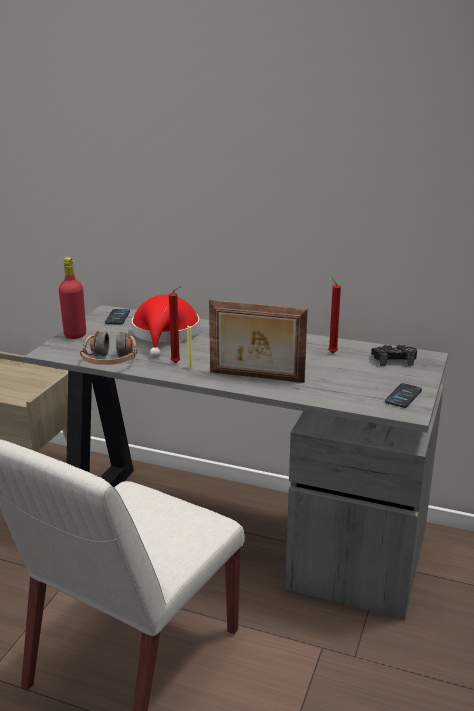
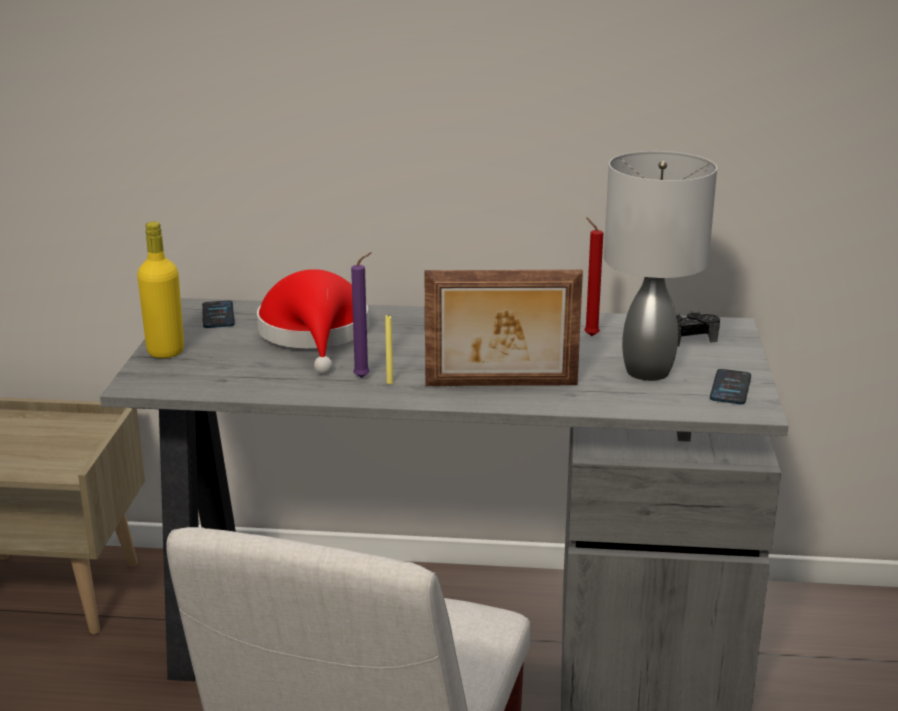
camera: 15 degrees left, 0 degrees up
red bottle [59,257,86,339] -> yellow bottle [137,222,184,358]
headphones [80,331,137,365] -> none
red candle [169,286,182,363] -> purple candle [351,252,371,378]
none -> grey table lamp [604,151,717,381]

